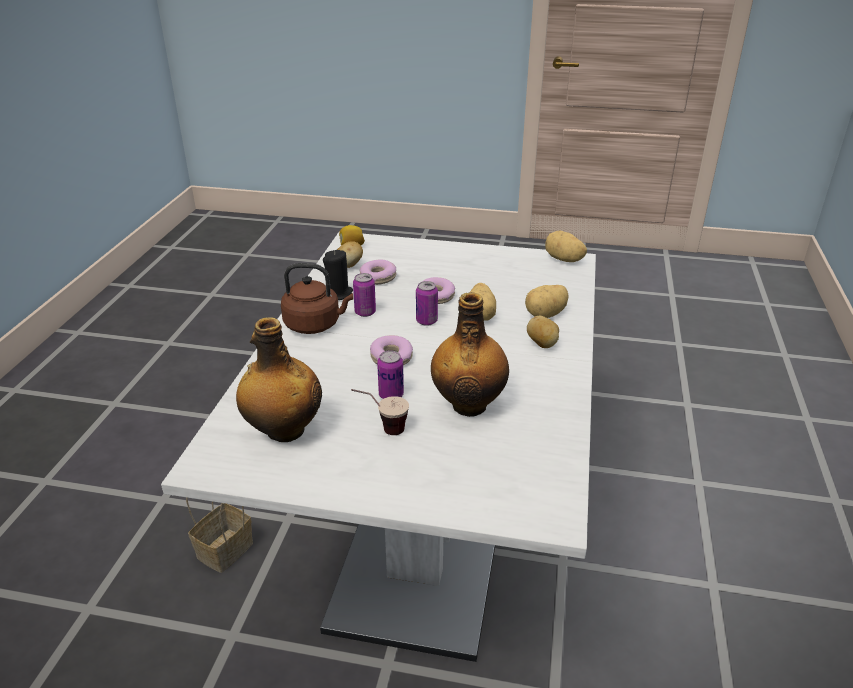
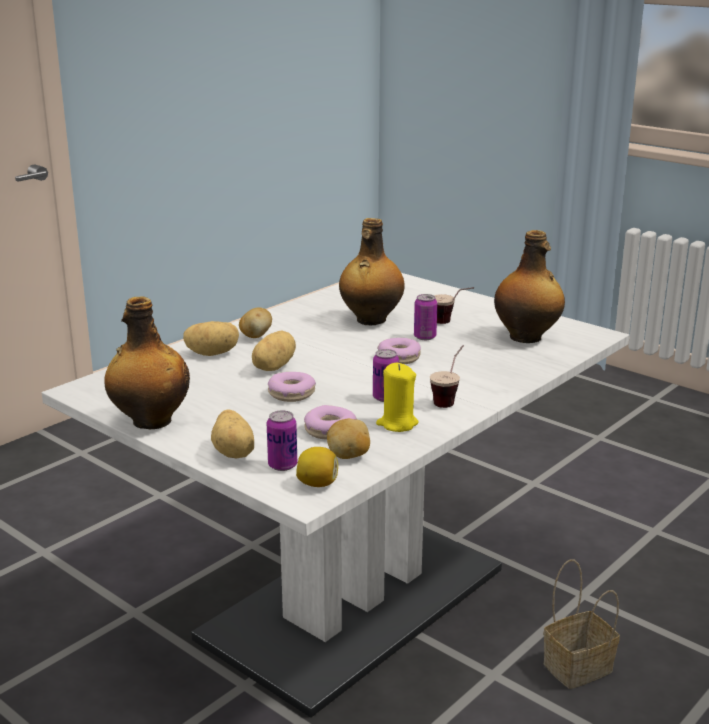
camera: 150 degrees left, 10 degrees down
brown kettle [281,263,353,334] -> cup [430,345,464,408]
black candle [323,250,353,300] -> yellow candle [376,363,419,432]
can [416,281,438,326] -> can moved to [267,410,297,471]
potato [545,230,587,262] -> potato moved to [211,410,254,458]
none -> bottle [104,296,190,429]

